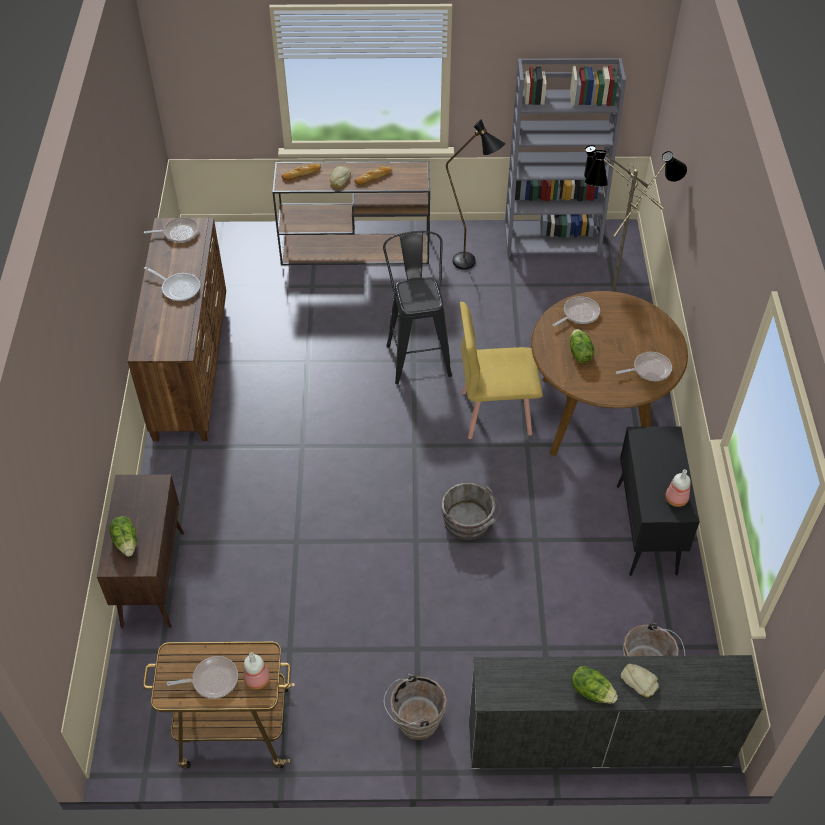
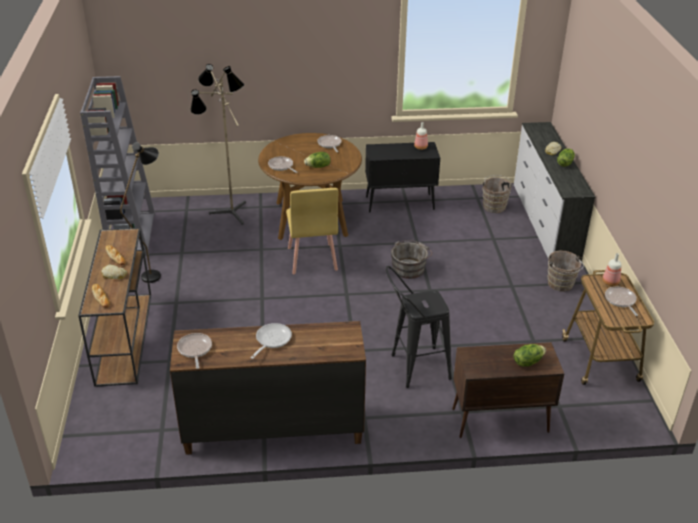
camera: 95 degrees left, 15 degrees down
black stool [383,231,452,384] -> black stool moved to [386,266,452,388]

